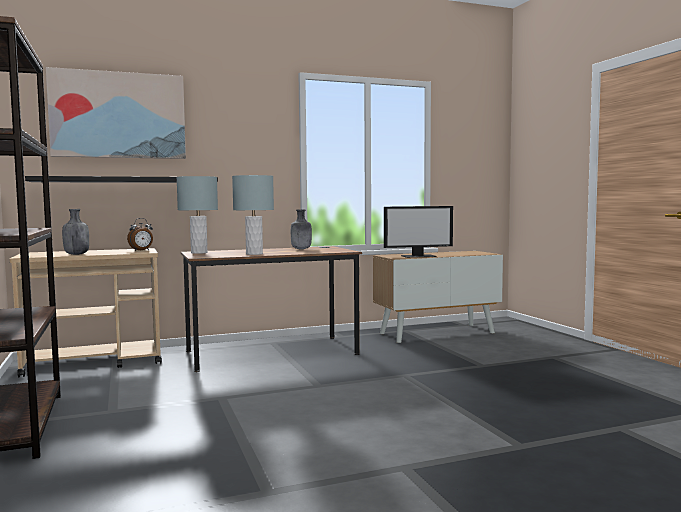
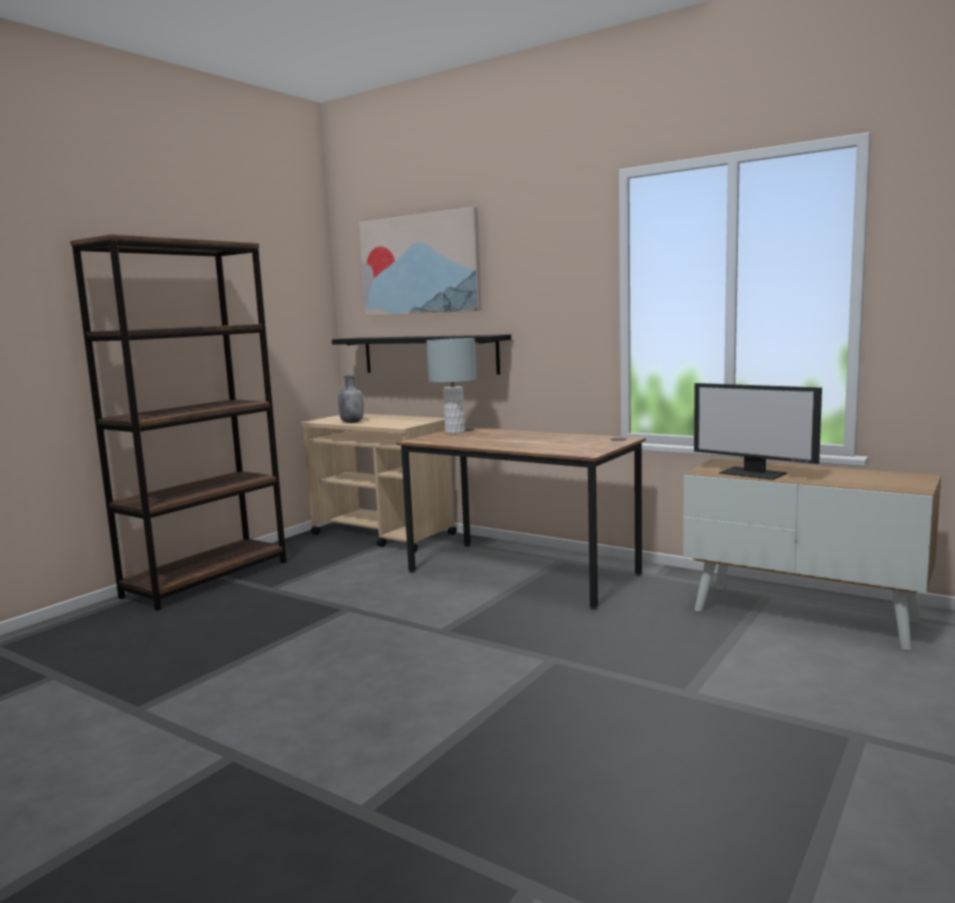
camera: 55 degrees right, 5 degrees up
alarm clock [127,218,153,251] -> none
grey table lamp [232,175,274,255] -> none
grey bottle [291,209,312,249] -> none

